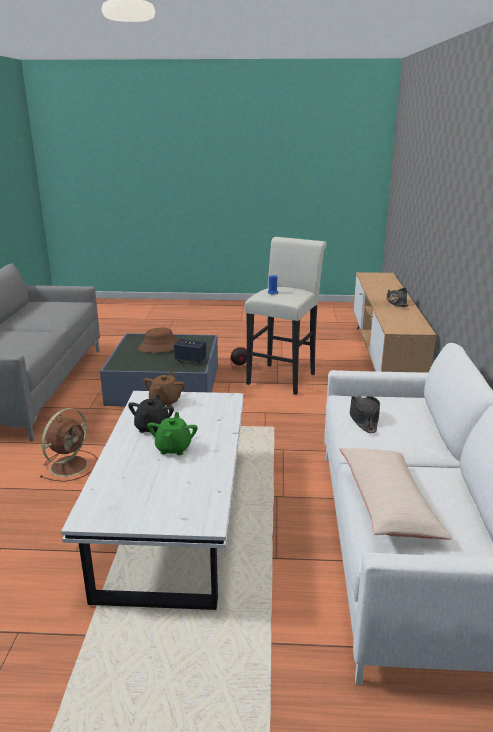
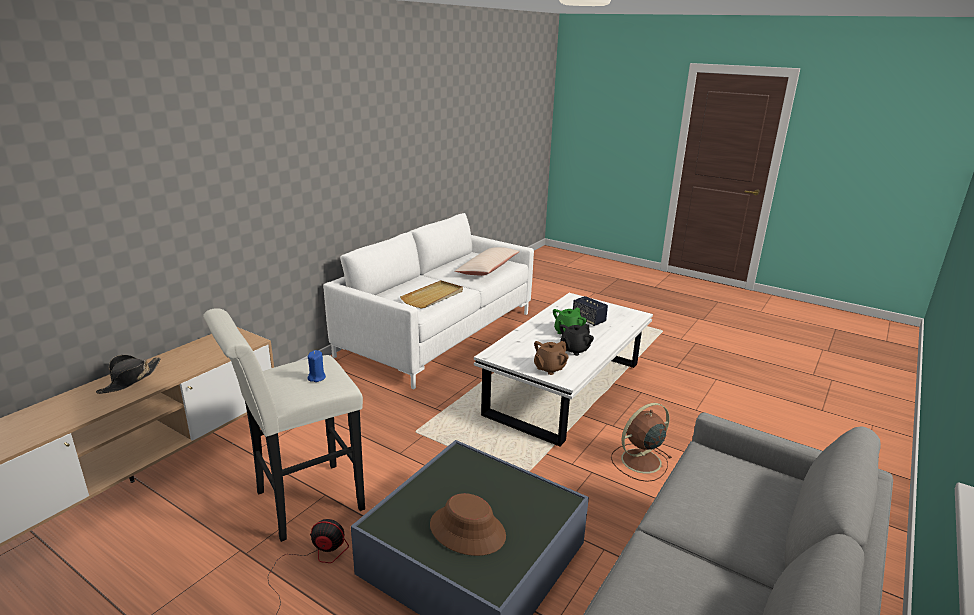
camera: 150 degrees left, 0 degrees up
speaker [174,339,206,364] -> speaker moved to [573,296,608,326]
black hat [350,396,380,433] -> beige tray [400,280,463,308]

